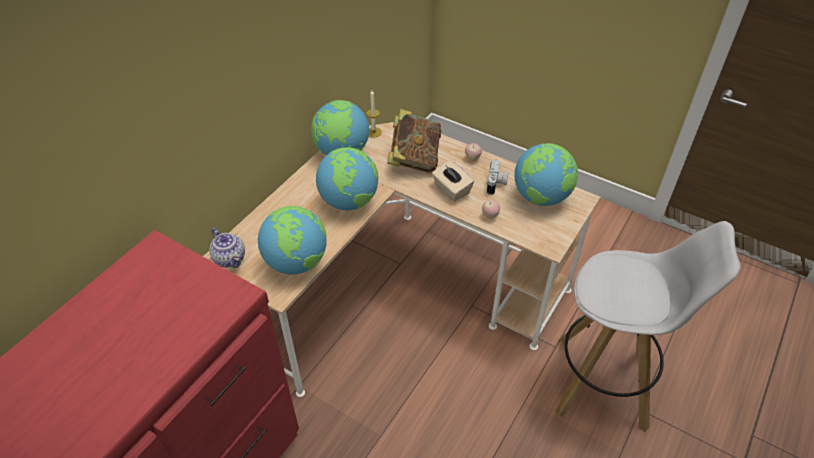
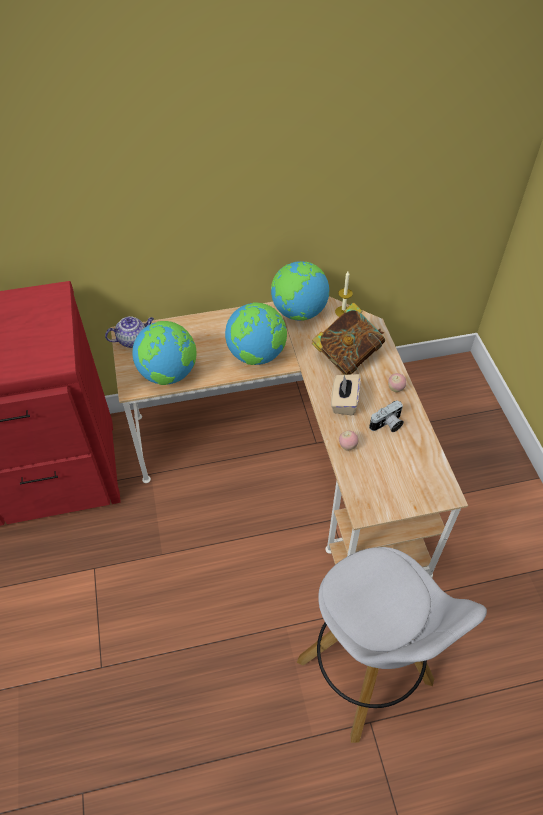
camera: 45 degrees right, 5 degrees up
teapot [209,228,245,268] -> teapot turned 120 degrees counterclockwise [105,316,154,348]
globe [514,143,578,206] -> none

